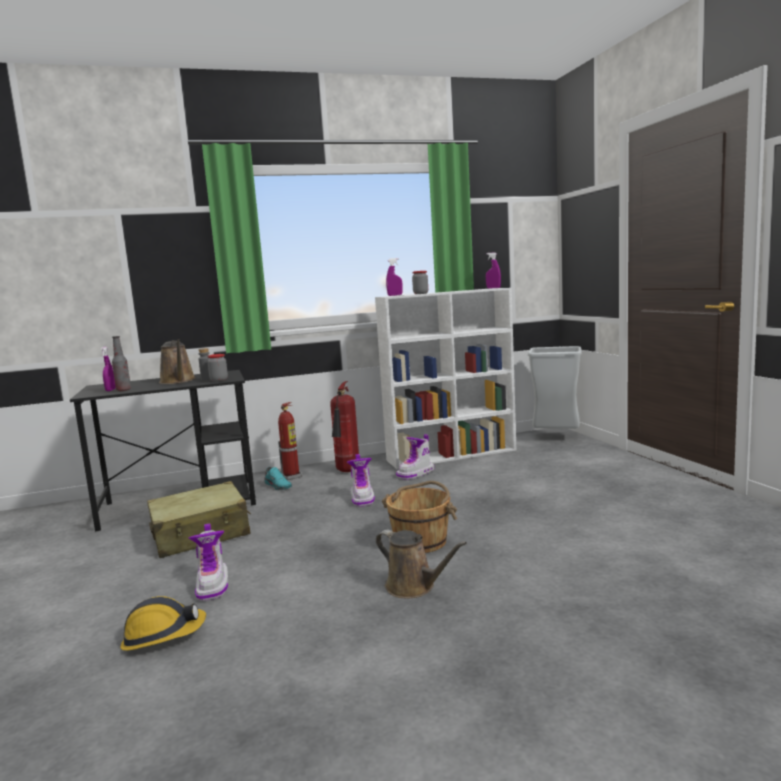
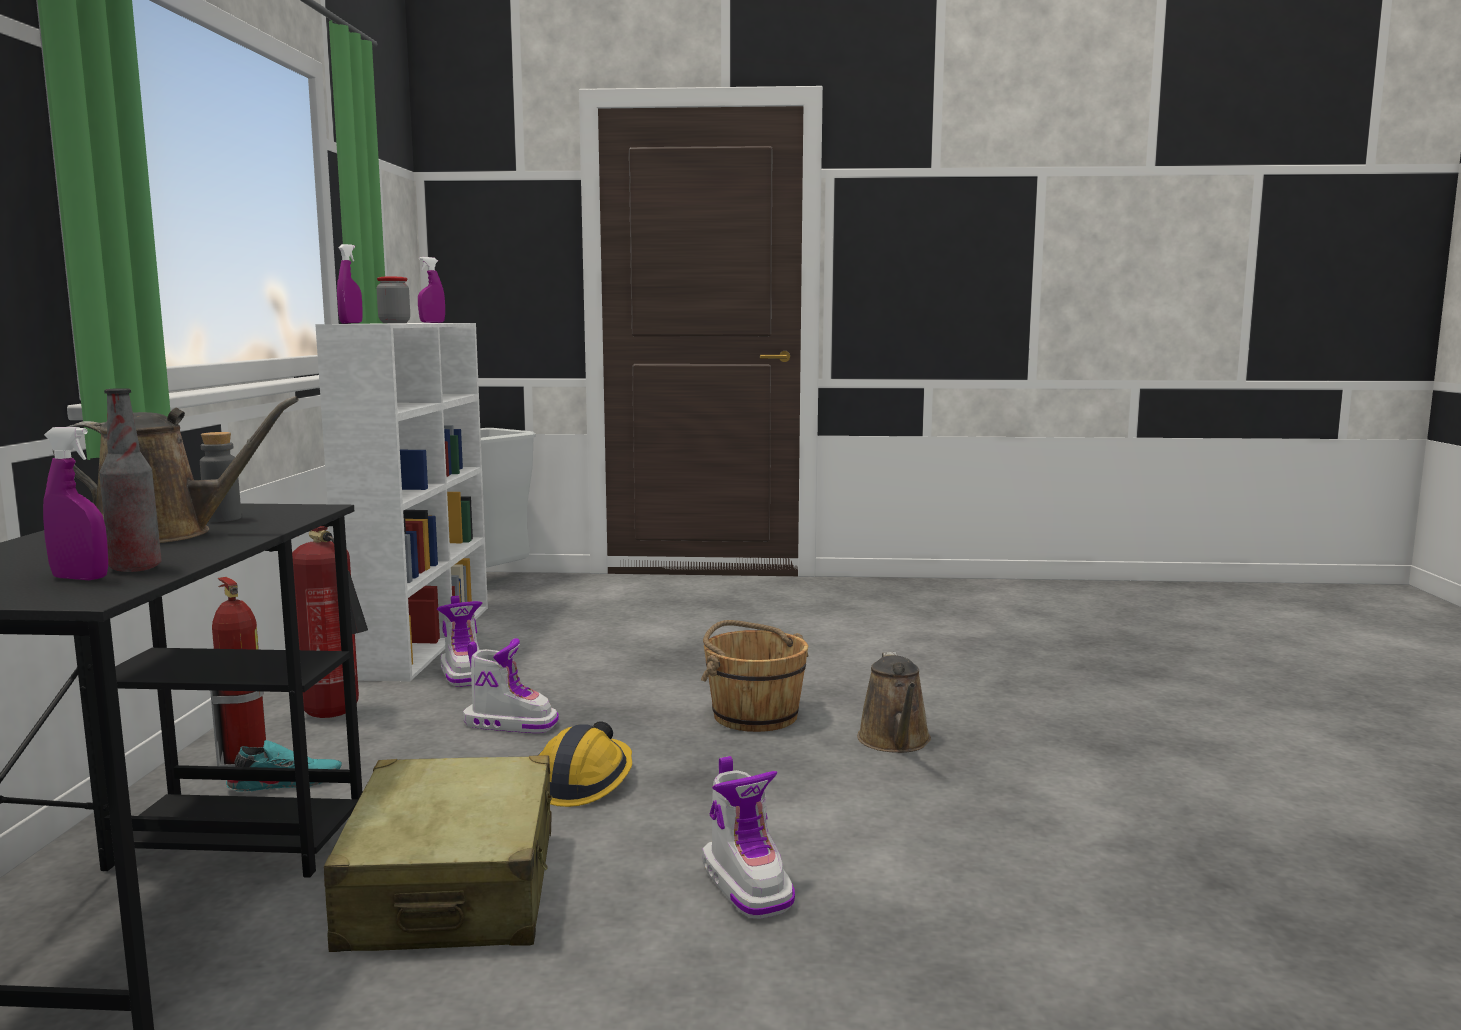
camera: 70 degrees left, 0 degrees up
hard hat [120,596,206,651] -> hard hat moved to [538,721,632,807]
boot [189,524,228,601] -> boot turned 60 degrees clockwise [702,756,795,919]
jar [207,354,228,382] -> none
brown watering can [376,530,467,599] -> brown watering can turned 120 degrees clockwise [857,652,931,753]

